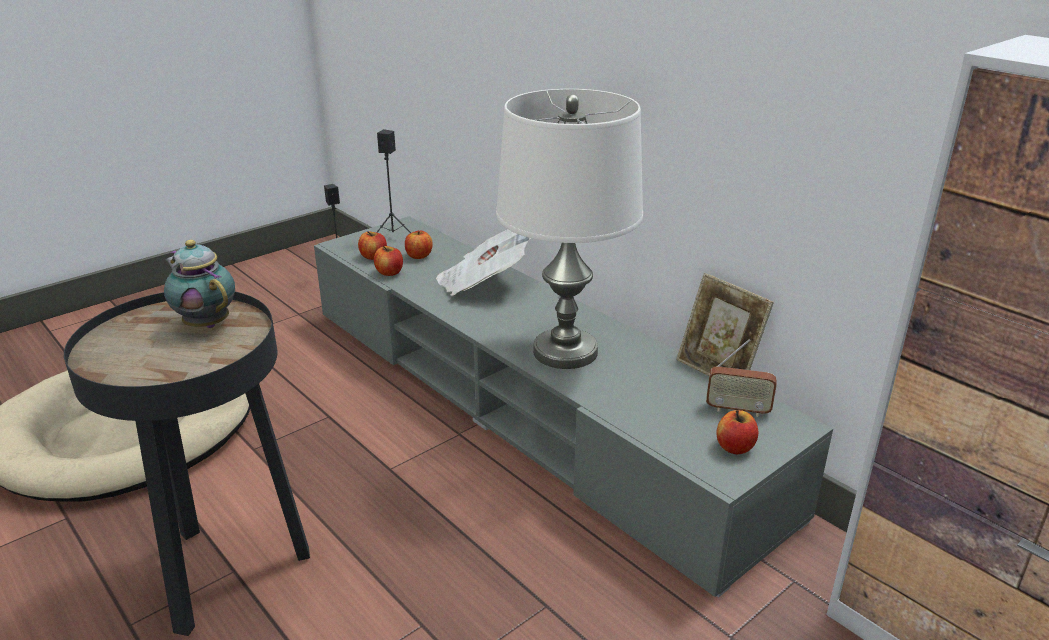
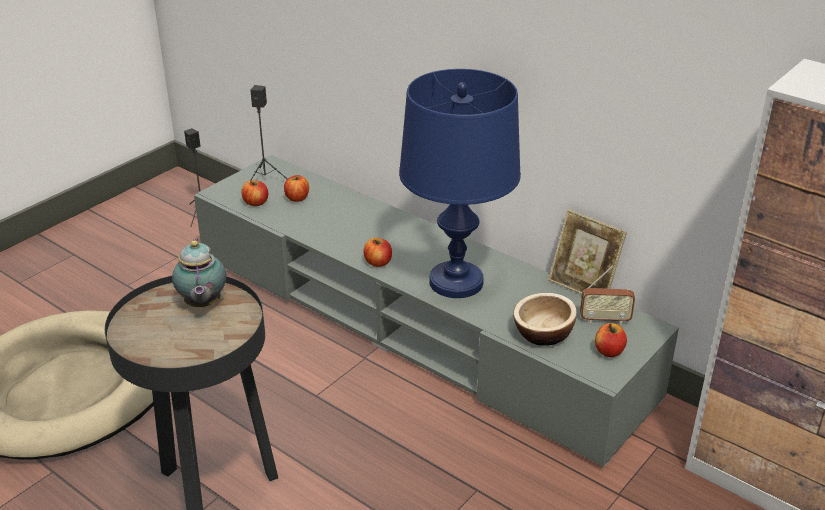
camera: 10 degrees left, 5 degrees up
teapot [164,240,235,328] -> teapot turned 135 degrees counterclockwise [172,239,226,307]
apple [374,246,403,276] -> apple moved to [364,238,392,267]
newspaper [436,229,531,296] -> none
white table lamp [496,89,643,369] -> blue table lamp [399,69,521,298]
none -> bowl [513,293,577,346]

